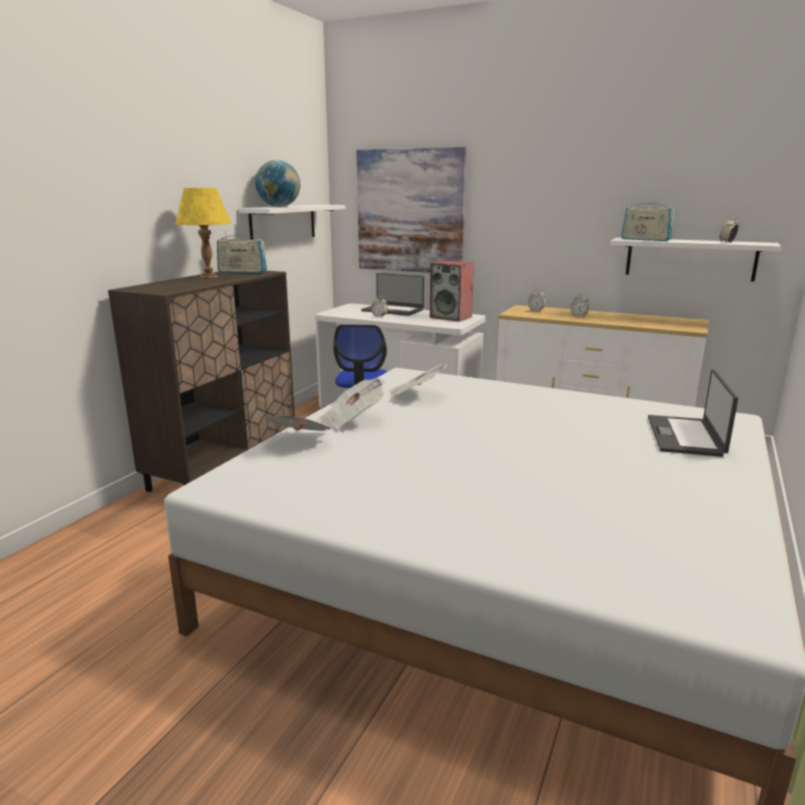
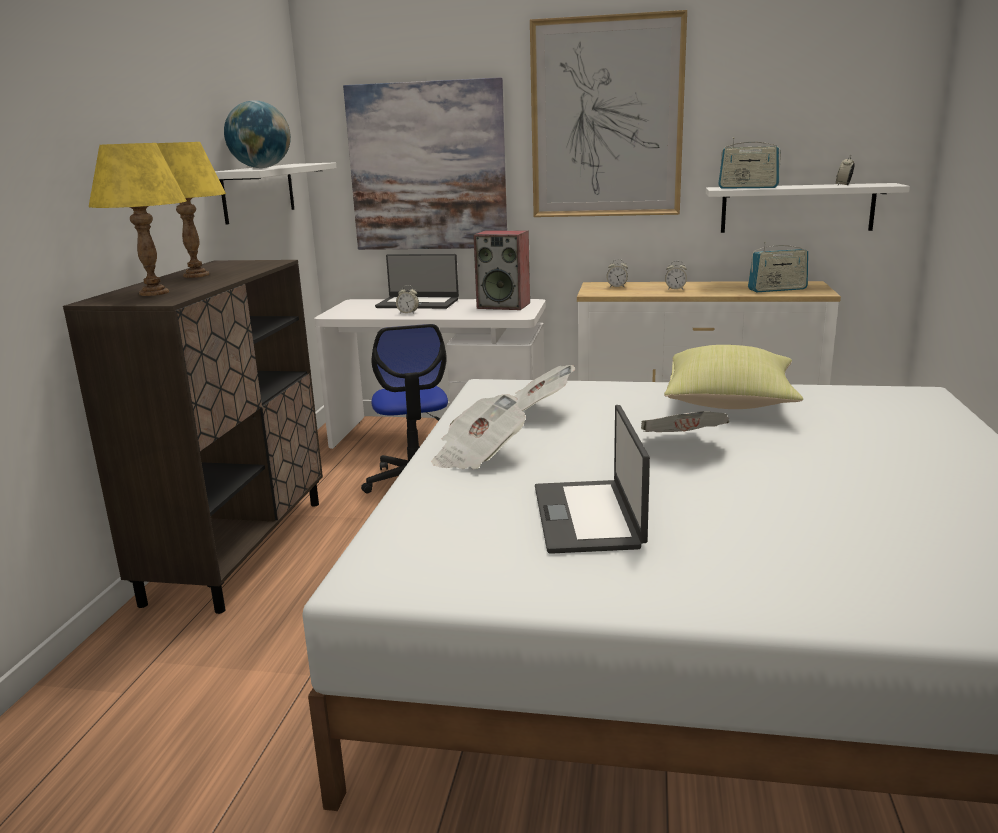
camera: 15 degrees left, 0 degrees up
radio [217,231,267,273] -> radio moved to [748,242,808,292]
newspaper [261,416,331,431] -> newspaper moved to [641,411,729,432]
laptop [648,369,738,457] -> laptop moved to [535,405,650,554]
none -> yellow table lamp [89,143,187,296]
none -> picture [530,10,687,217]
none -> yellow pillow [664,345,803,409]

